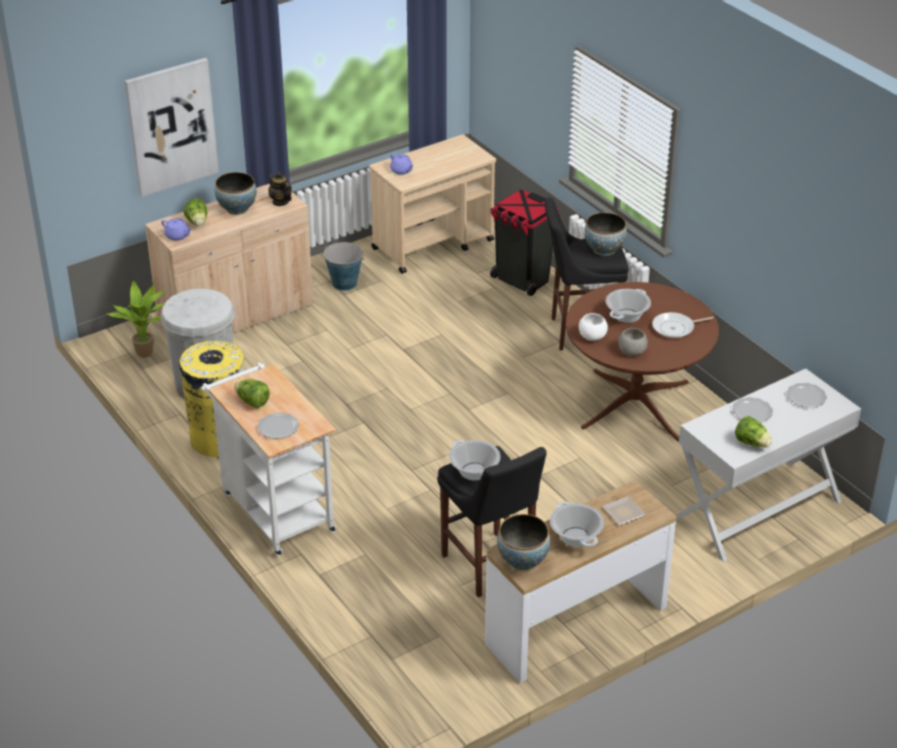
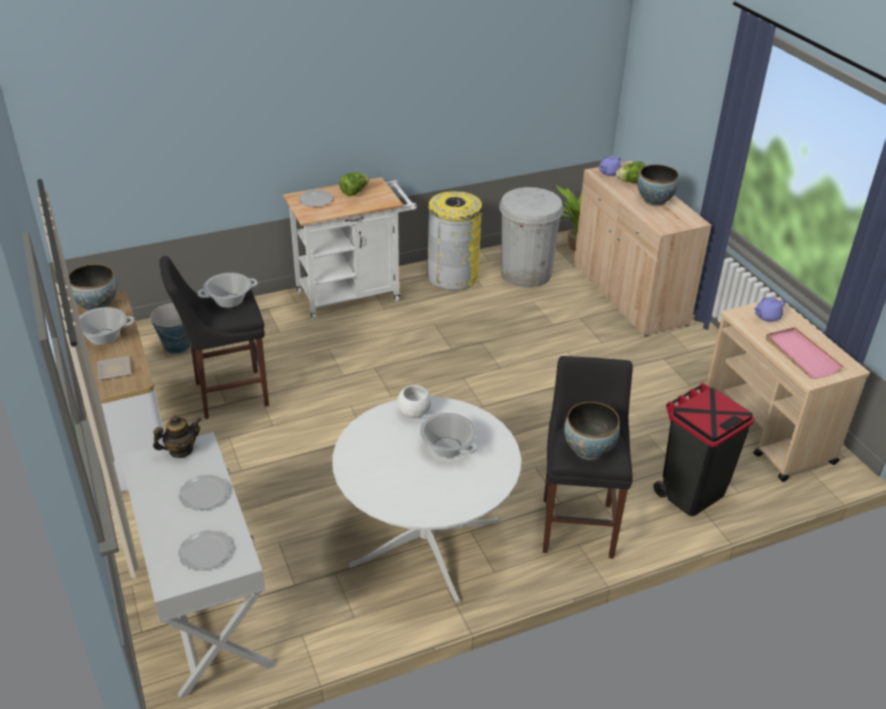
camera: 100 degrees right, 0 degrees up
picture [125,58,219,197] -> none
teapot [268,172,292,206] -> teapot moved to [153,415,201,458]
bucket [324,242,365,291] -> bucket moved to [150,303,190,354]
brown dining table [566,282,719,441] -> white dining table [332,397,521,604]
grey bowl [618,328,648,356] -> none
frying pan [652,312,714,338] -> none
lettuce [735,416,772,448] -> none
none -> pink tray [766,327,843,379]

